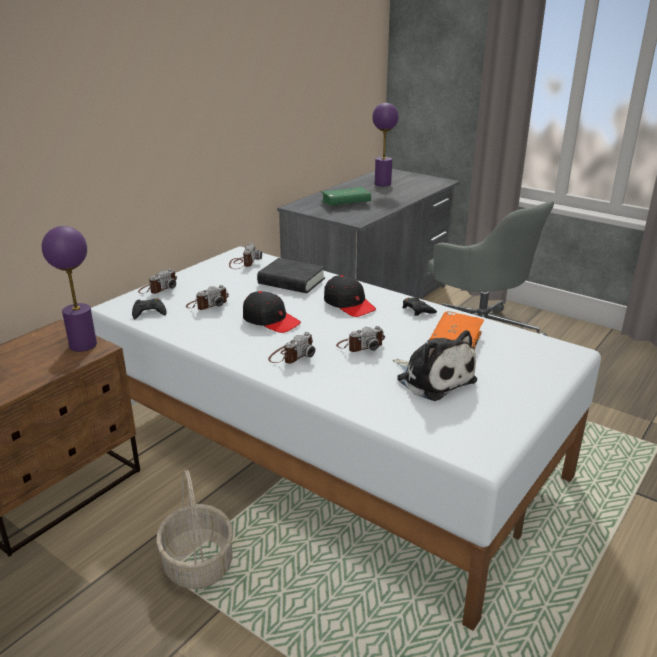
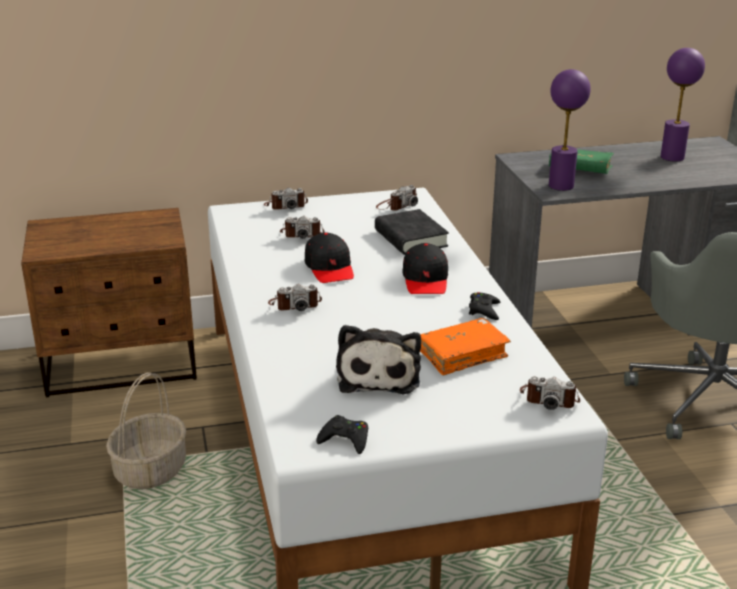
camera: 40 degrees right, 0 degrees up
purple table lamp [42,226,97,352] -> purple table lamp moved to [549,69,591,191]
black game controller [132,298,167,319] -> black game controller moved to [316,415,368,454]
camera [336,326,385,352] -> camera moved to [520,376,580,410]

